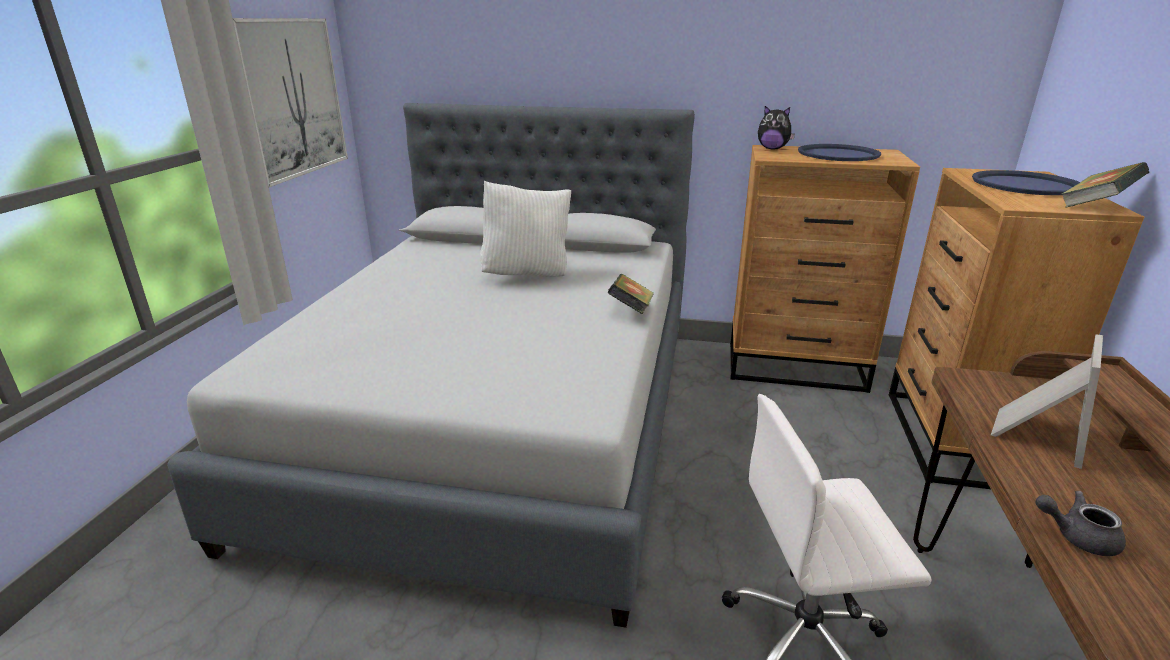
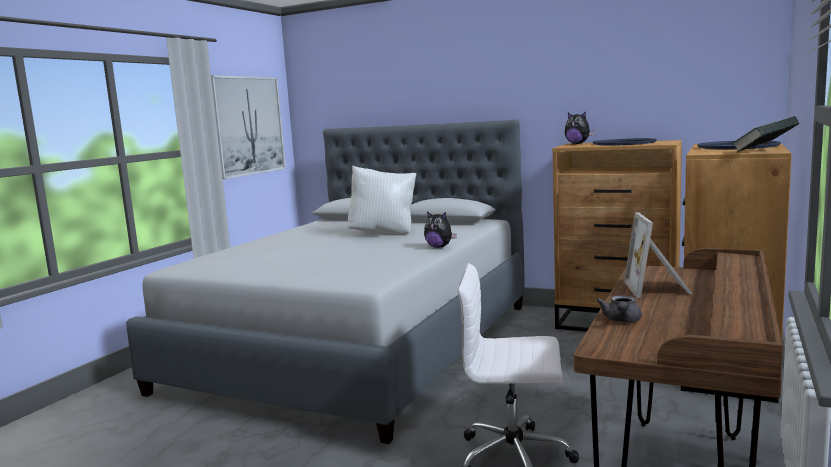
camera: 15 degrees right, 15 degrees down
book [608,274,654,314] -> plush toy [424,211,457,248]
picture frame [991,334,1103,469] -> picture frame turned 135 degrees clockwise [624,212,693,298]
grey teapot [1036,491,1126,556] -> grey teapot turned 105 degrees counterclockwise [597,295,642,322]

